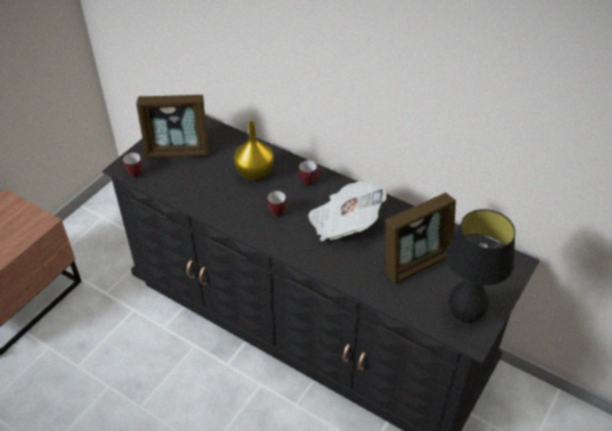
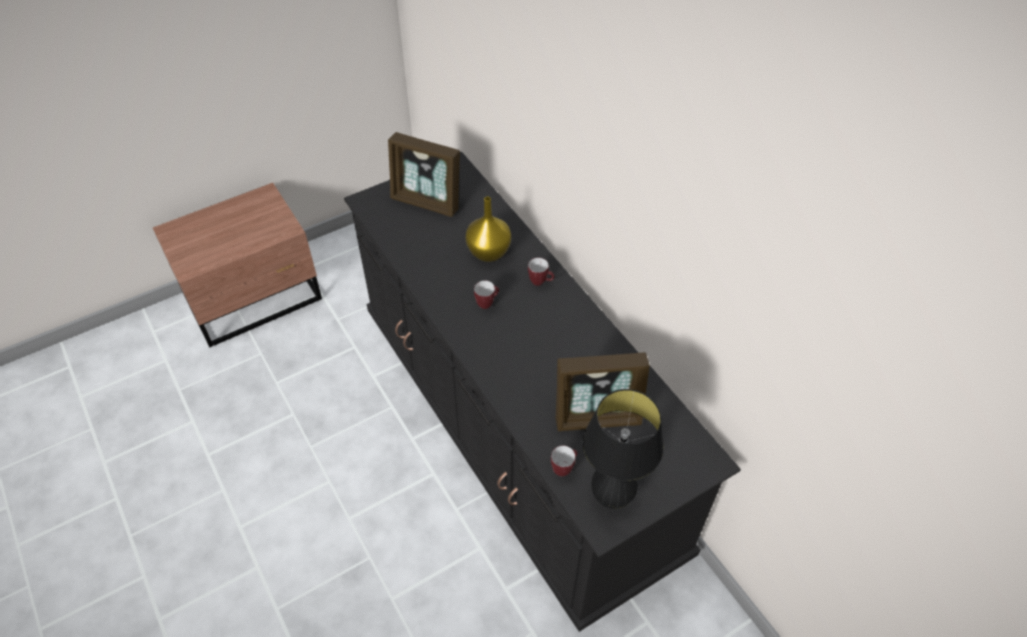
camera: 25 degrees right, 5 degrees up
mug [123,153,142,177] -> mug moved to [551,446,577,476]
newspaper [308,179,387,241] -> none

